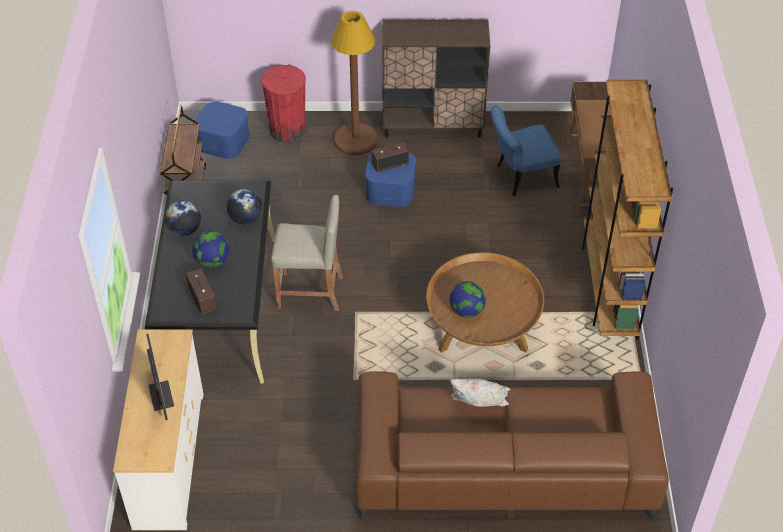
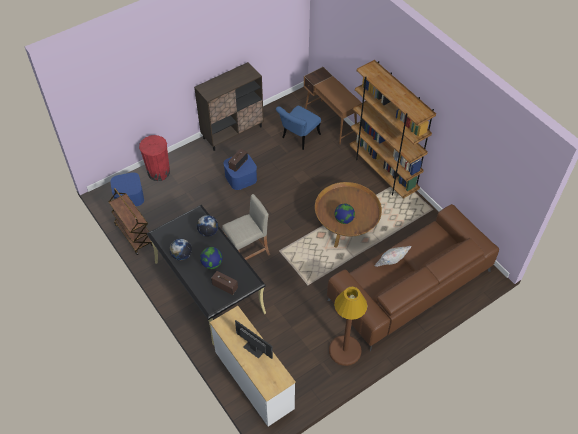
camera: 35 degrees left, 5 degrees up
brown floor lamp [331,11,378,155] -> brown floor lamp moved to [329,287,367,366]

